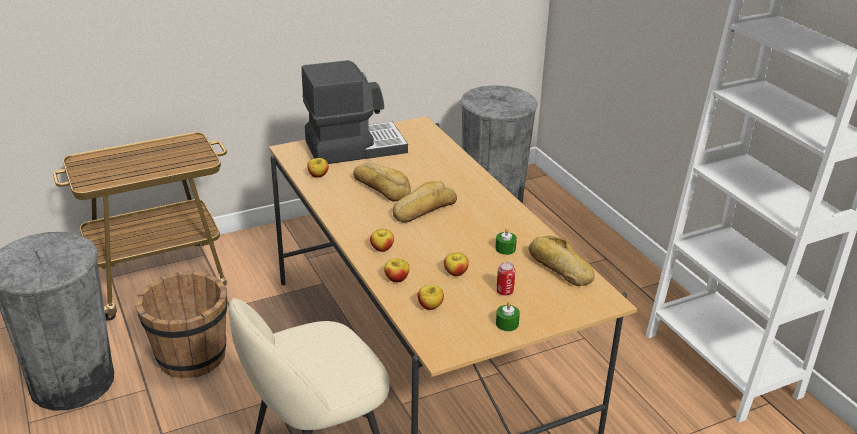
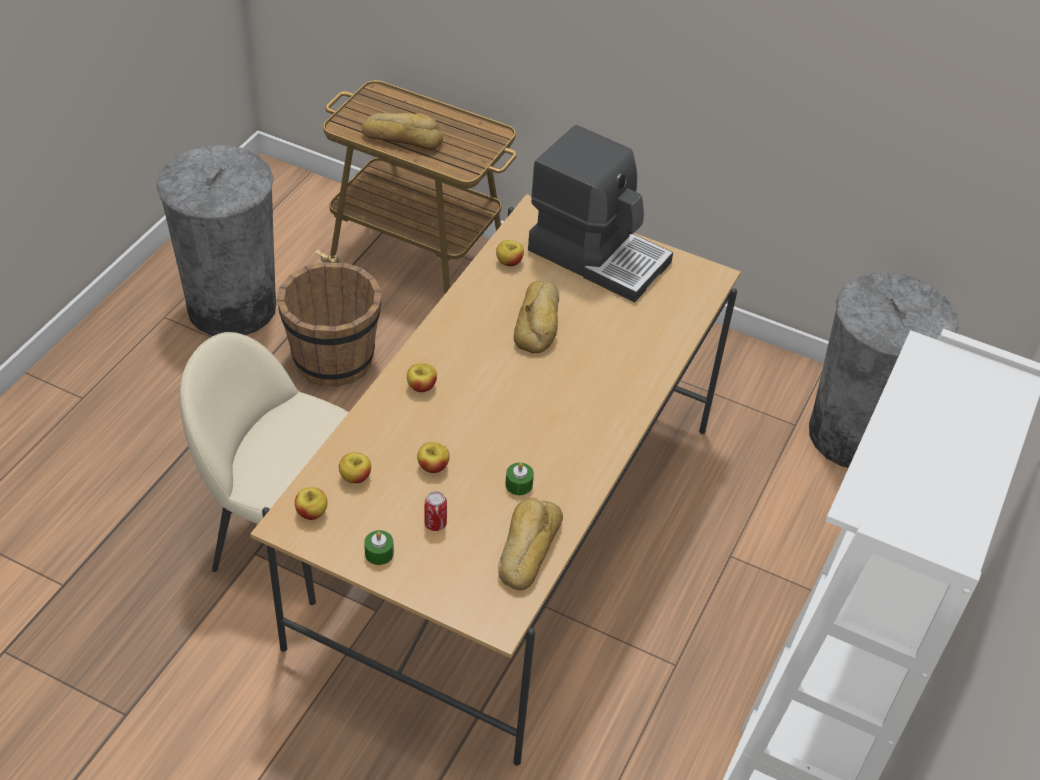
camera: 50 degrees right, 15 degrees up
apple [384,258,410,282] -> apple moved to [295,487,328,520]
bread [393,181,457,223] -> bread moved to [362,113,443,150]

